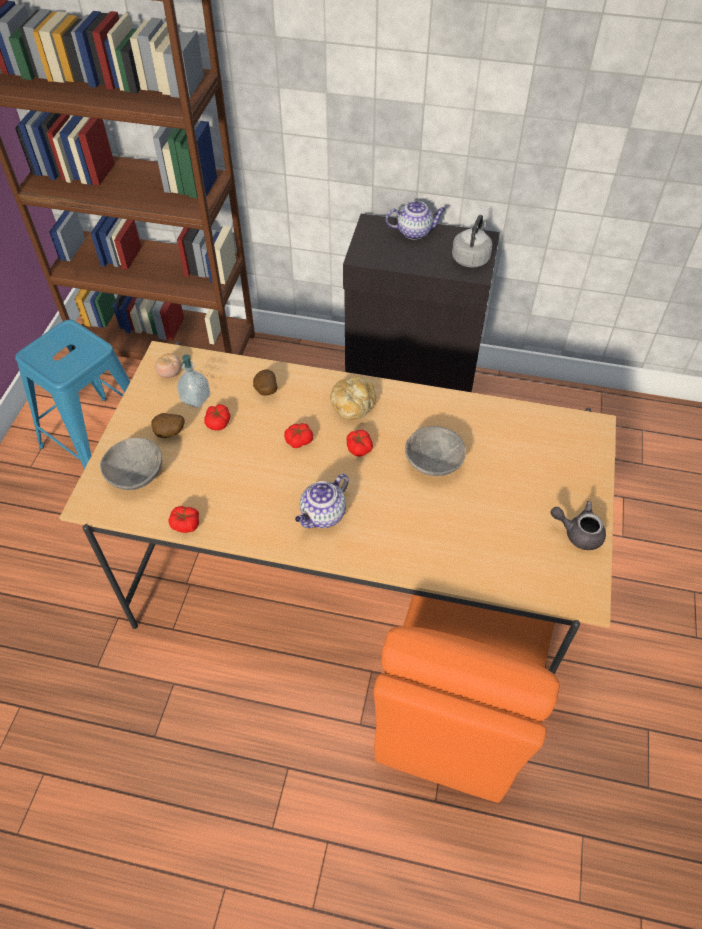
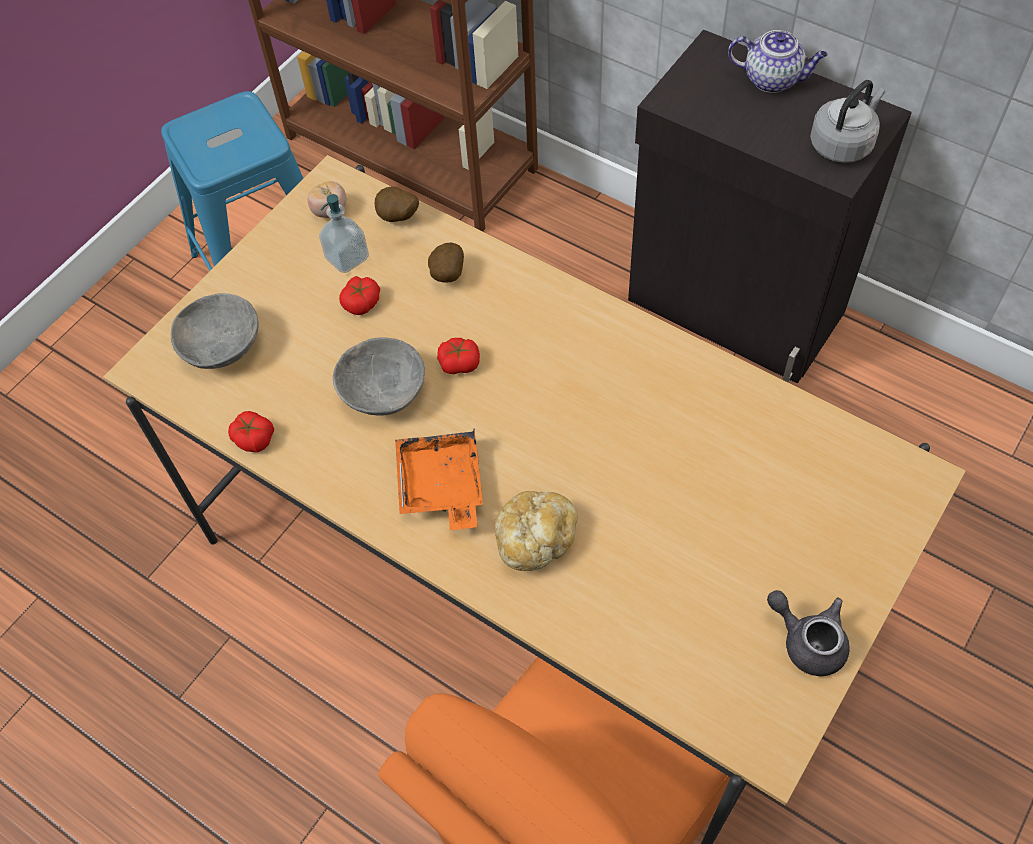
camera: 25 degrees right, 5 degrees up
potato [151,413,185,438] -> potato moved to [375,186,419,222]
teapot [295,474,349,528] -> orange tray [395,428,483,530]
bread [330,376,376,420] -> bread moved to [495,491,577,571]
tomato [346,430,373,457] -> none
grey bowl [405,426,466,476] -> grey bowl moved to [333,337,425,416]

